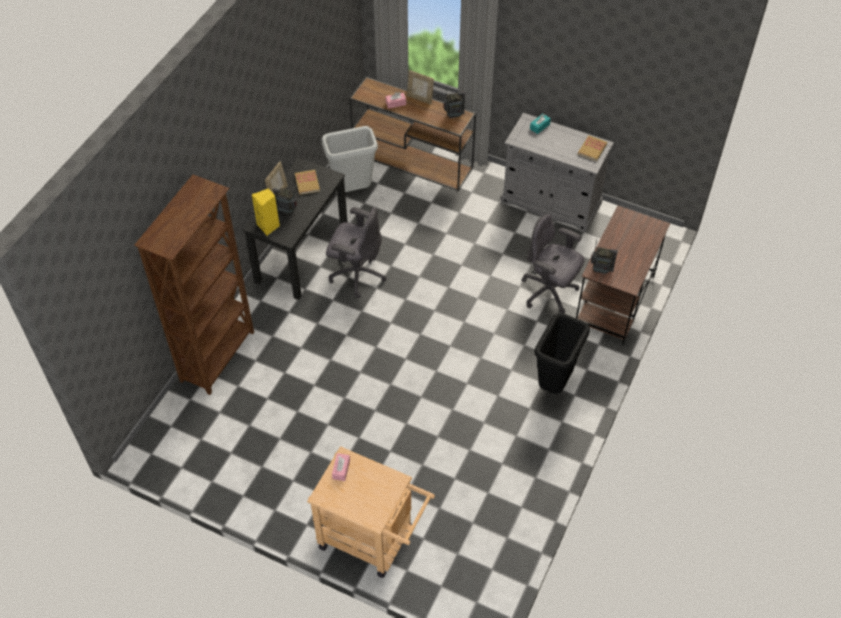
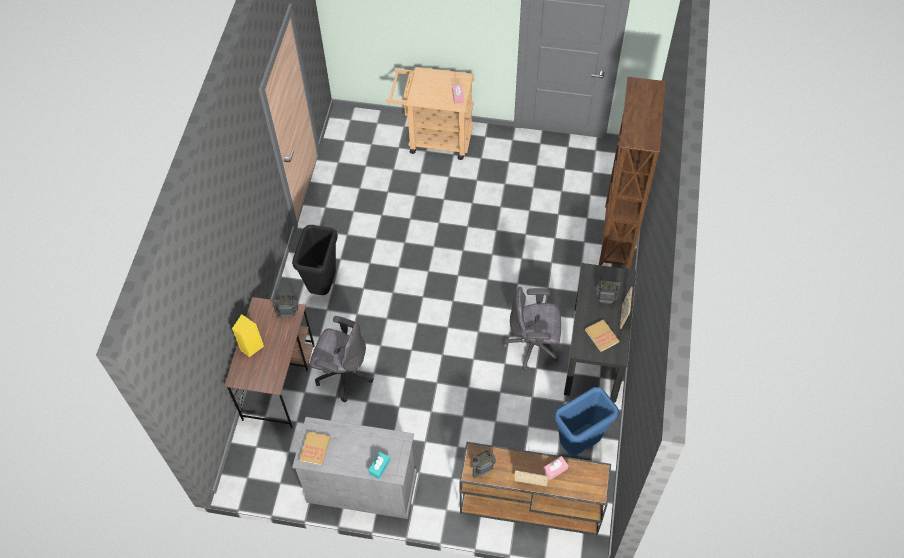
camera: 165 degrees right, 5 degrees up
yellow speaker [252,188,280,236] -> yellow speaker moved to [232,314,264,357]
grey trash can [321,126,378,192] -> blue trash can [554,387,619,456]

